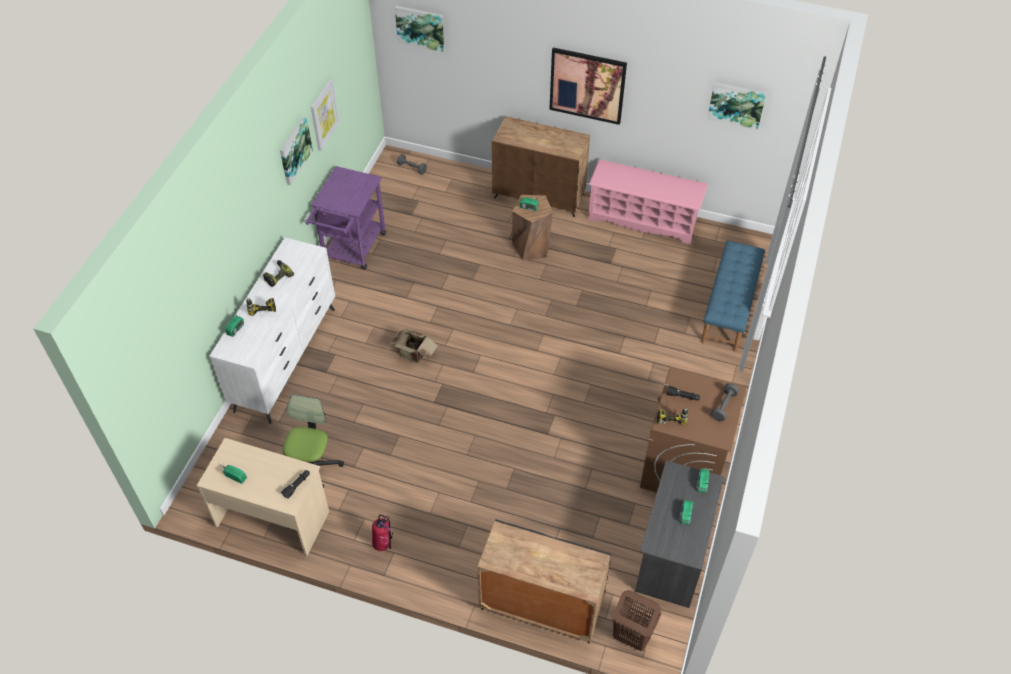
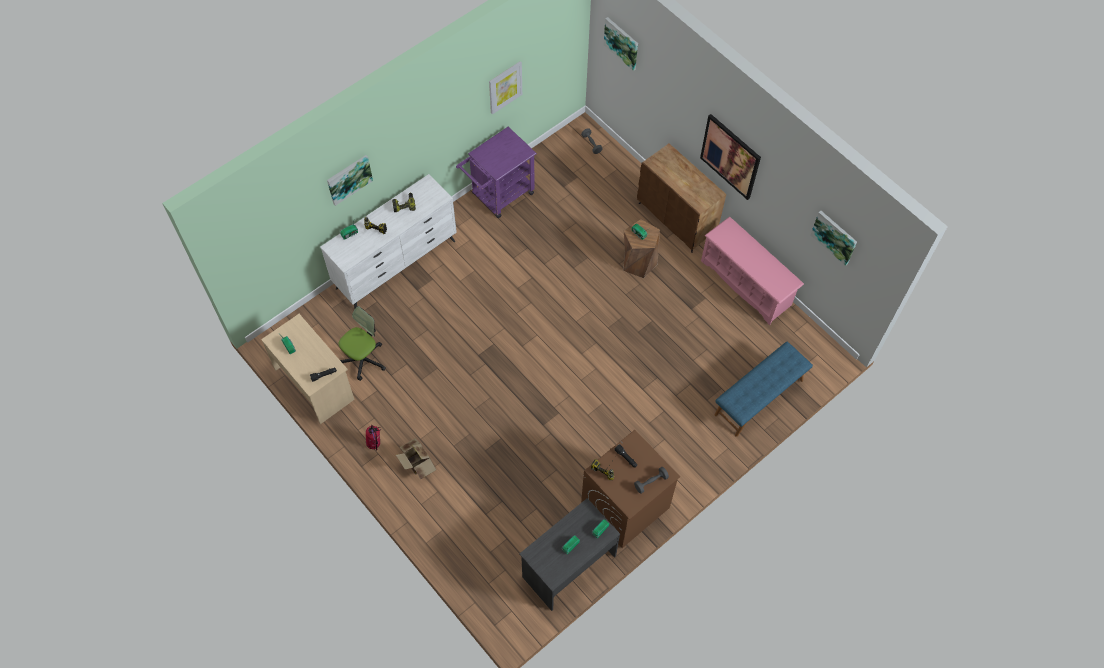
camera: 30 degrees right, 10 degrees up
picture [280,116,313,185] -> picture moved to [327,155,373,206]
cardboard box [389,329,438,363] -> cardboard box moved to [396,438,436,480]
black cabinet [477,519,611,644] -> none
brown laundry basket [613,590,661,651] -> none

